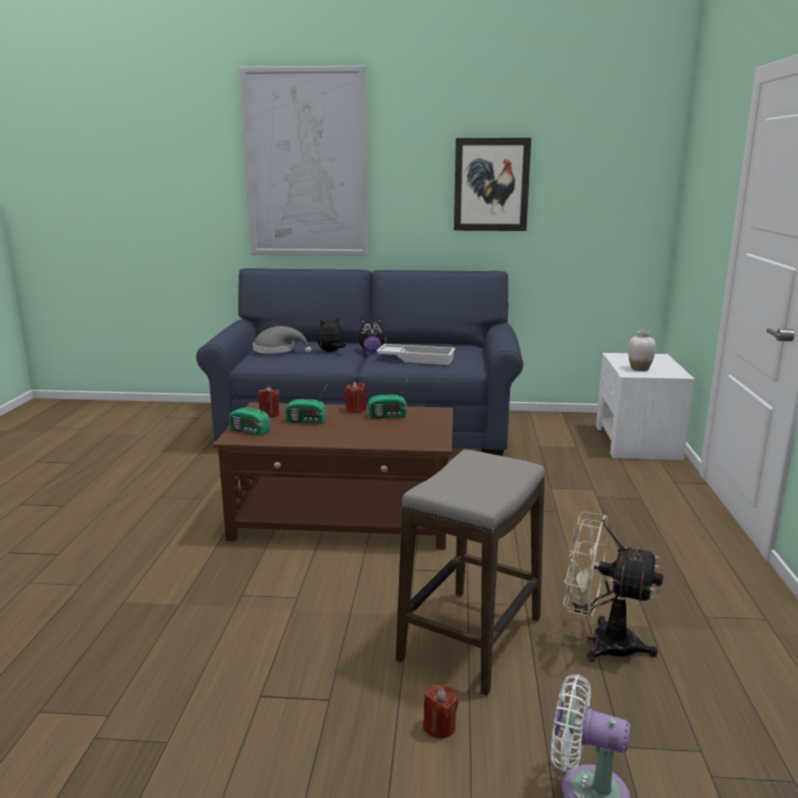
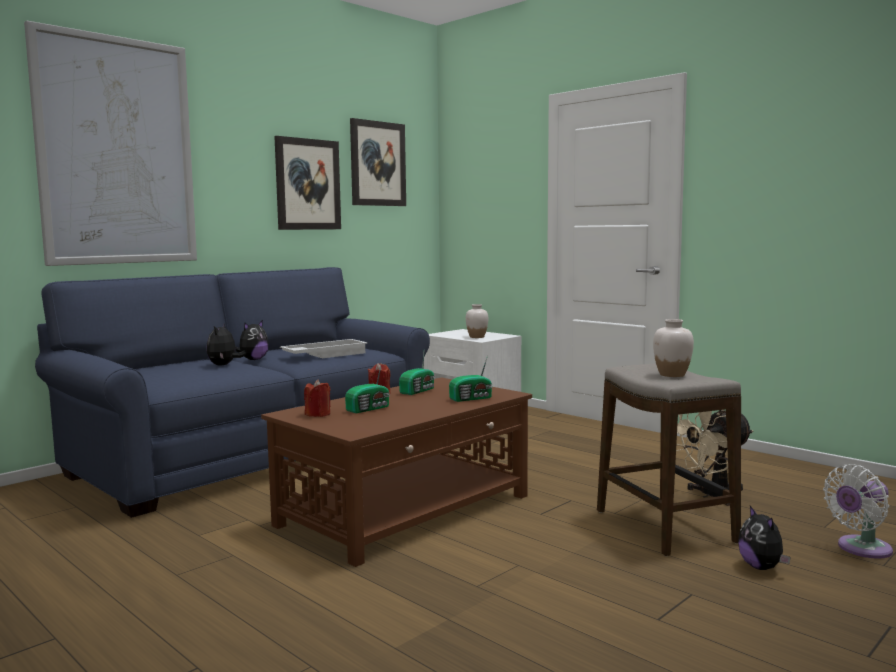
camera: 50 degrees left, 10 degrees down
radio [229,395,271,435] -> radio moved to [449,355,492,402]
grey hat [253,326,312,354] -> none
red candle [423,684,458,738] -> plush toy [738,506,791,570]
none -> picture [350,118,406,206]
none -> white vase [653,319,694,377]

